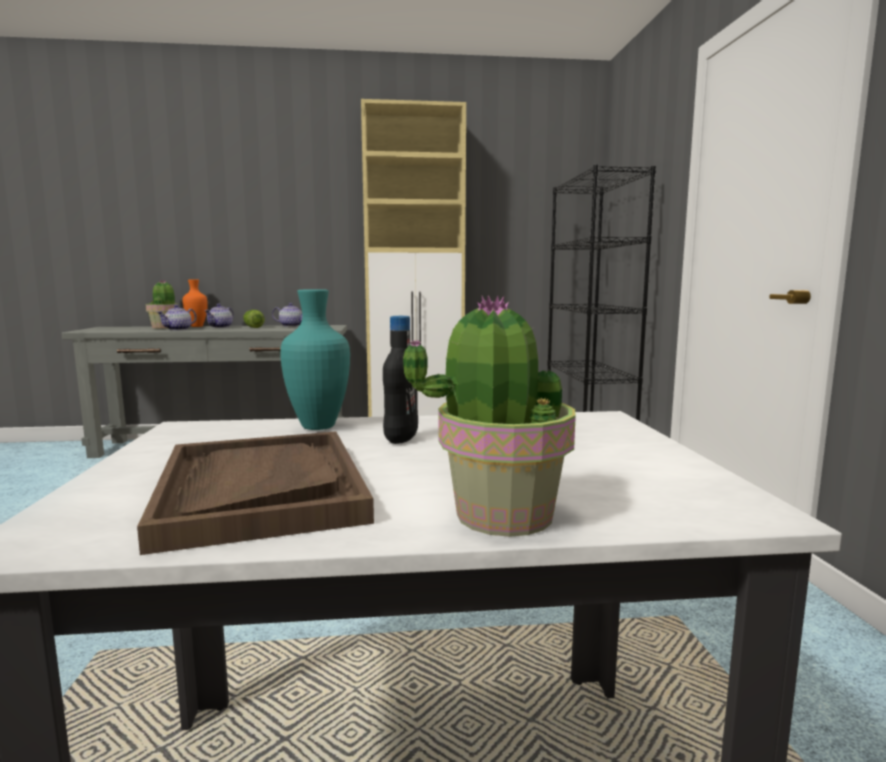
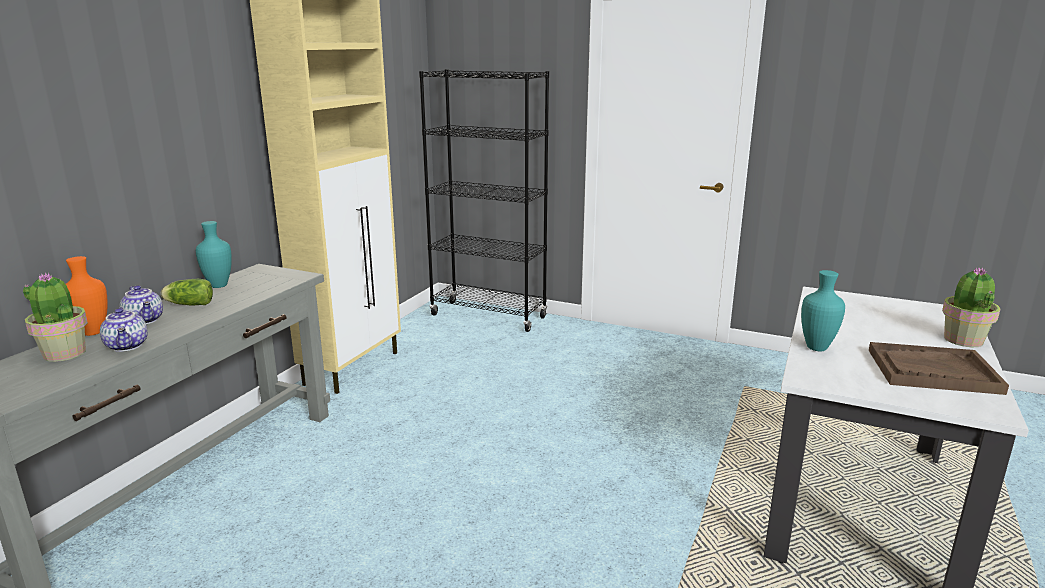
camera: 60 degrees left, 10 degrees up
teapot [272,303,302,327] -> turquoise vase [196,221,232,288]
black bottle [383,316,418,444] -> none

